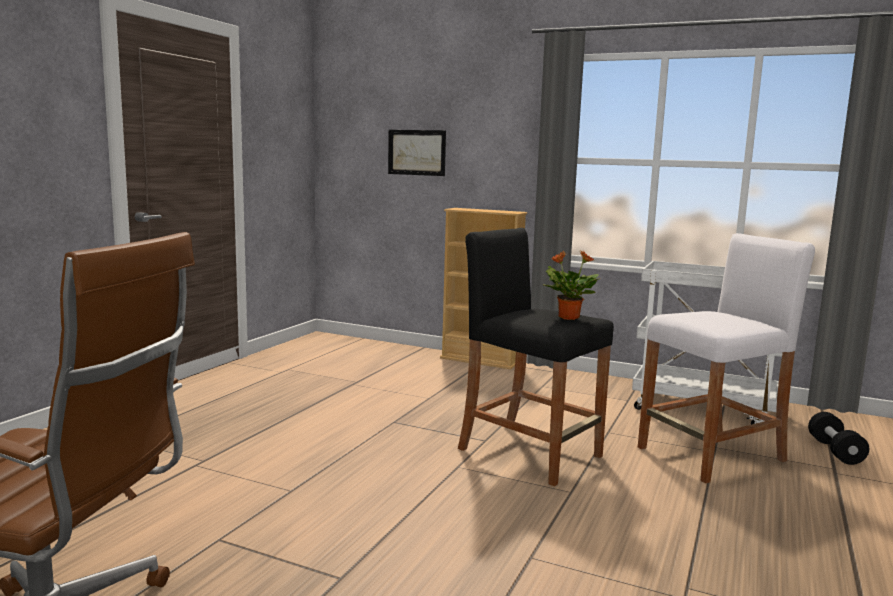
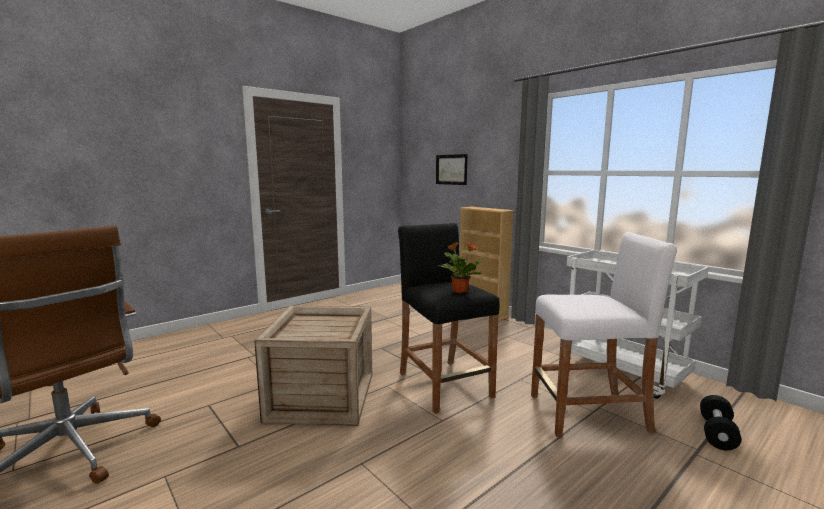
camera: 25 degrees right, 0 degrees up
none -> crate [254,306,372,426]

